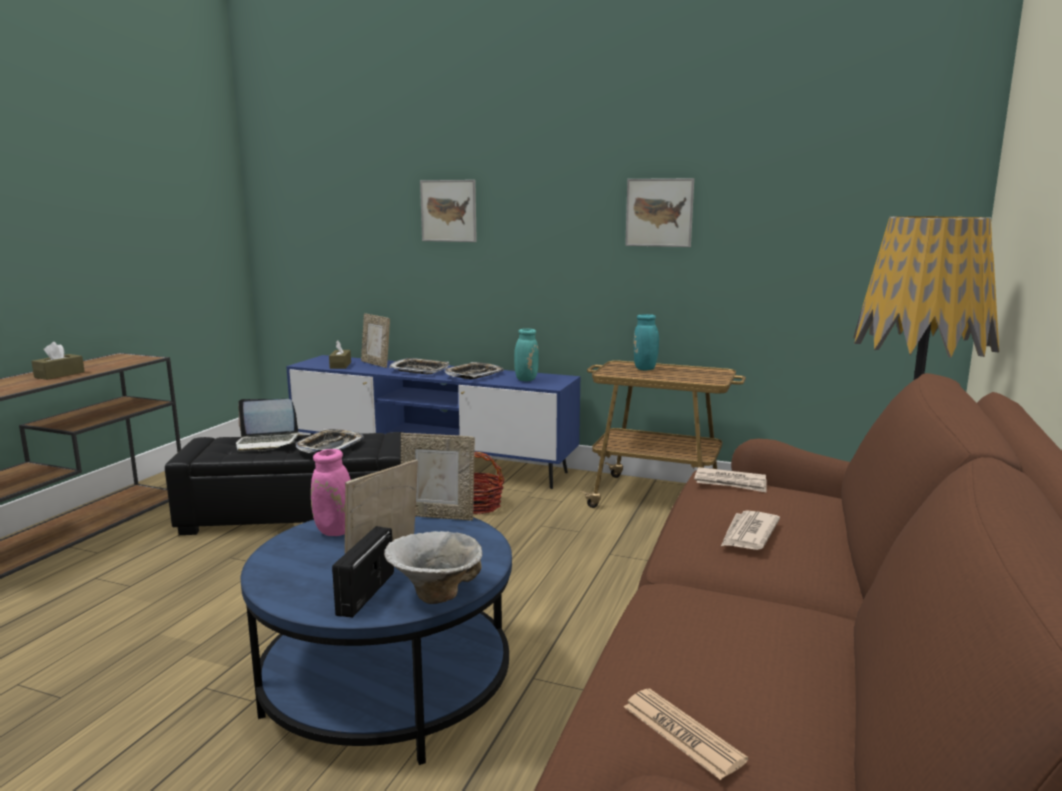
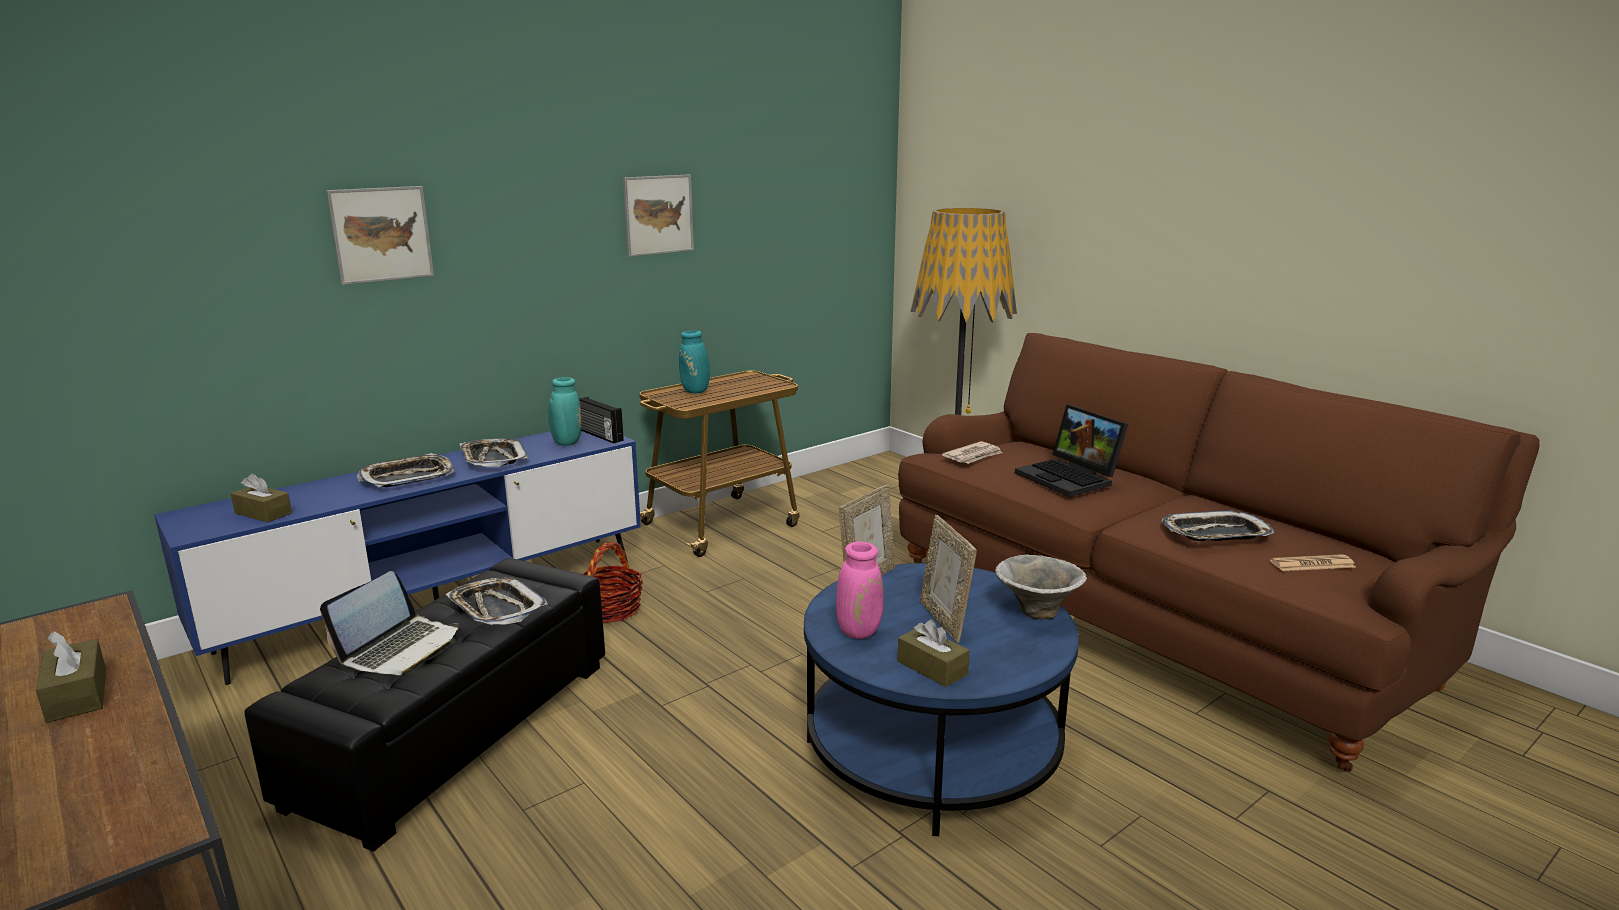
camera: 60 degrees left, 5 degrees up
radio [332,526,394,618] -> radio moved to [579,397,624,443]
picture frame [361,313,390,368] -> none
newspaper [721,510,780,550] -> laptop [1015,405,1128,497]
none -> brown tissue box [897,619,970,687]
none -> tray [1161,510,1274,541]

